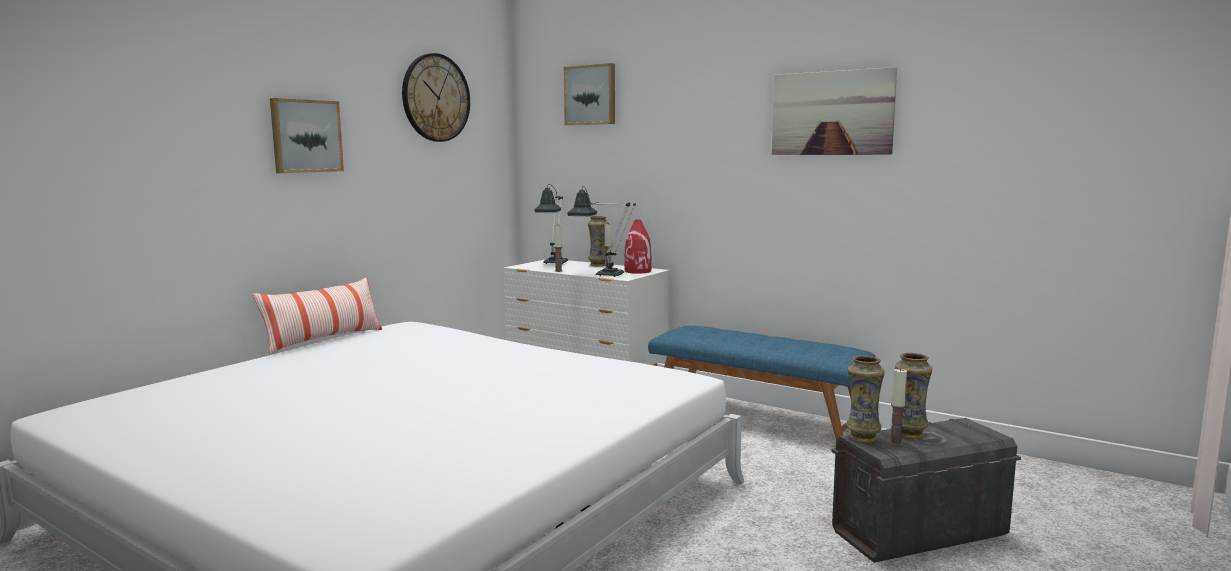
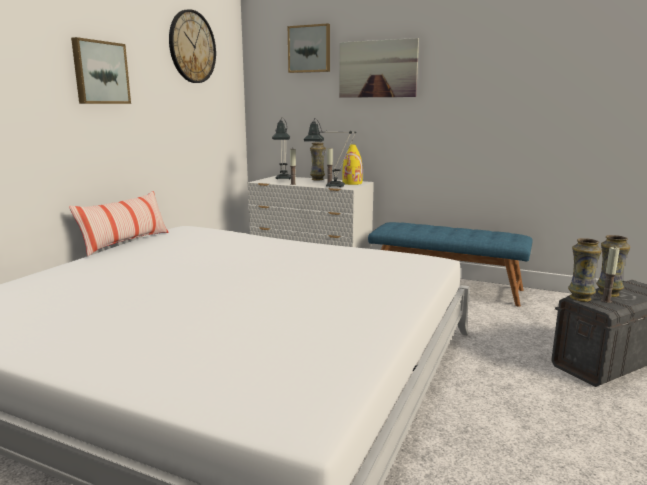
camera: 10 degrees left, 5 degrees up
red vase [624,220,651,274] -> yellow vase [342,144,363,185]
picture [772,67,897,155] -> picture moved to [339,38,419,98]

